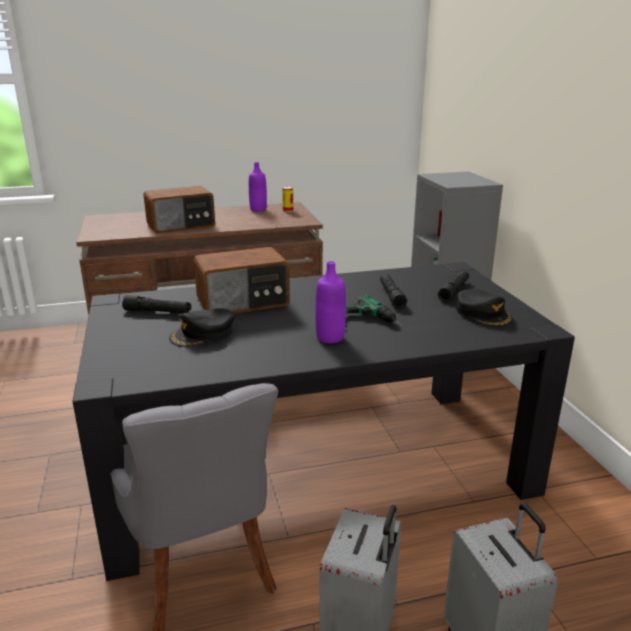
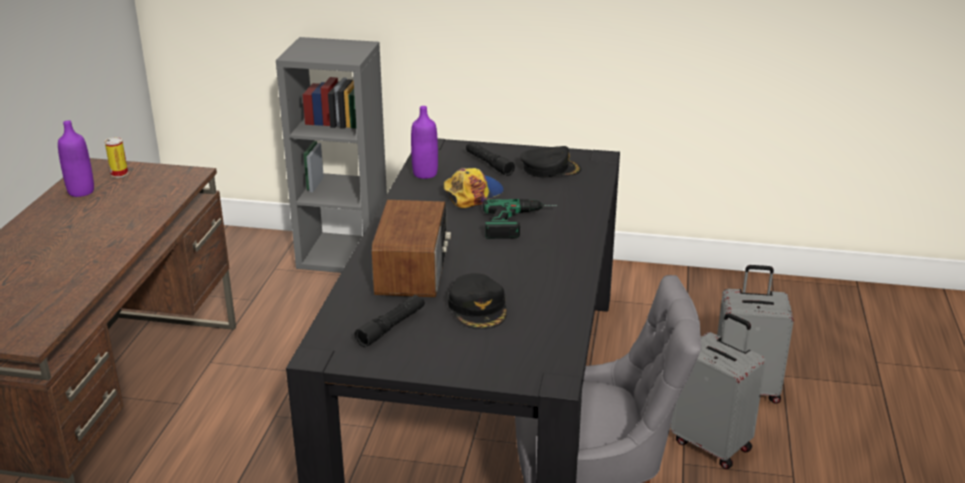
camera: 65 degrees left, 5 degrees up
radio [143,186,215,233] -> none
purple bottle [315,261,346,343] -> purple bottle moved to [411,106,438,179]
black flashlight [380,274,407,309] -> cap [444,168,504,208]

